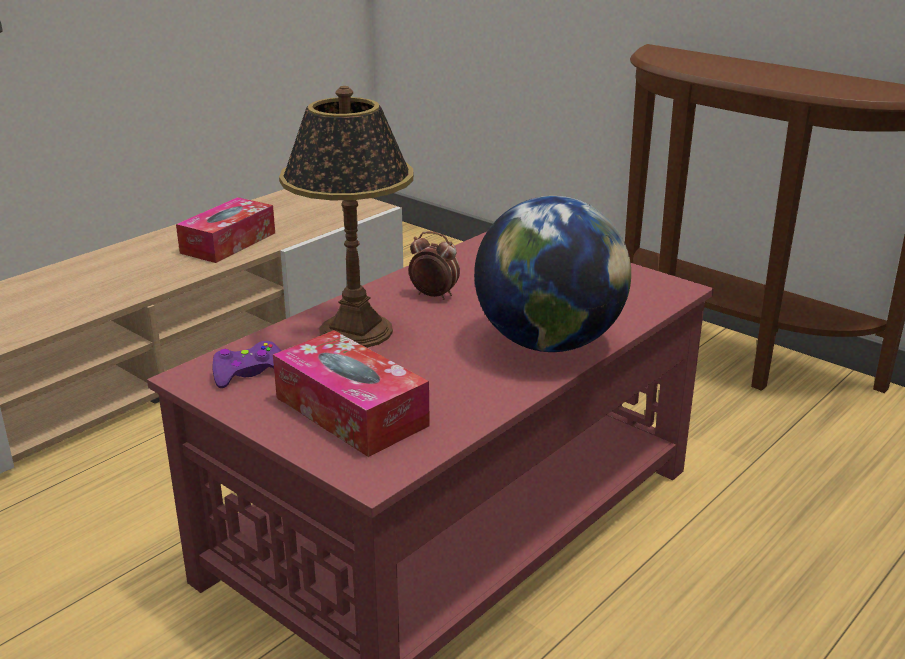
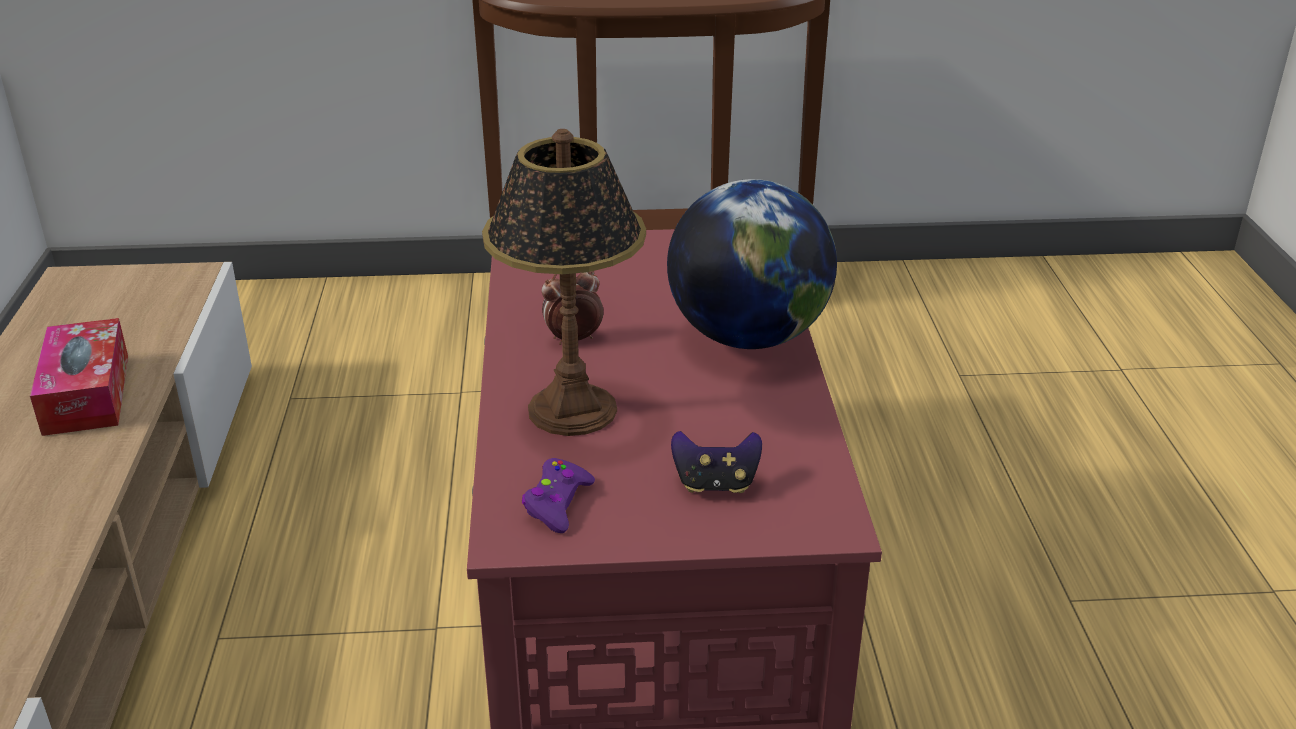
camera: 45 degrees left, 5 degrees up
tissue box [273,330,430,457] -> game controller [671,431,762,493]

